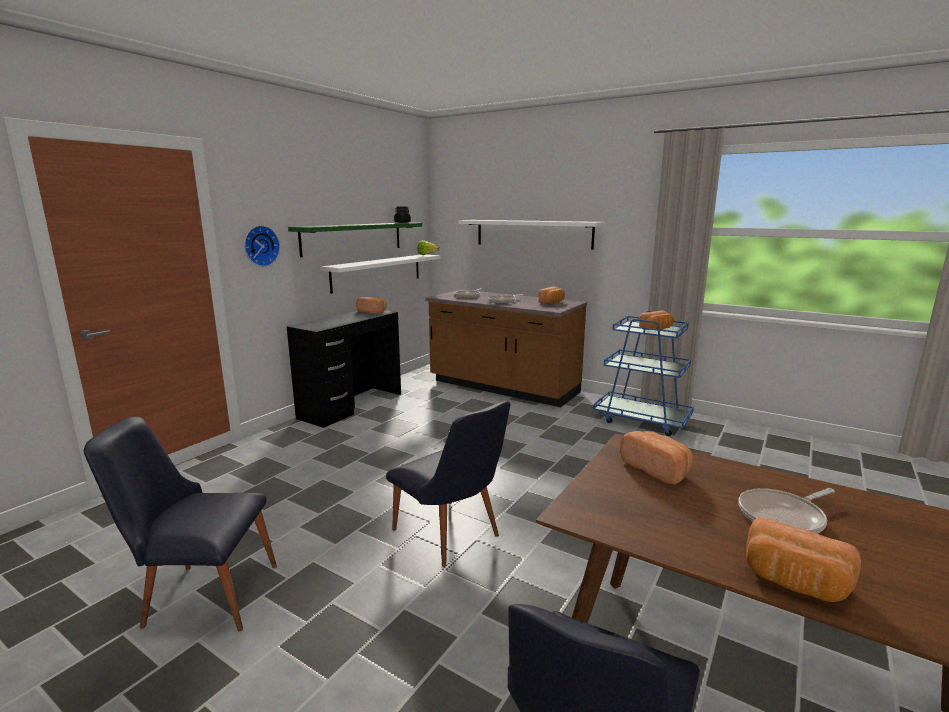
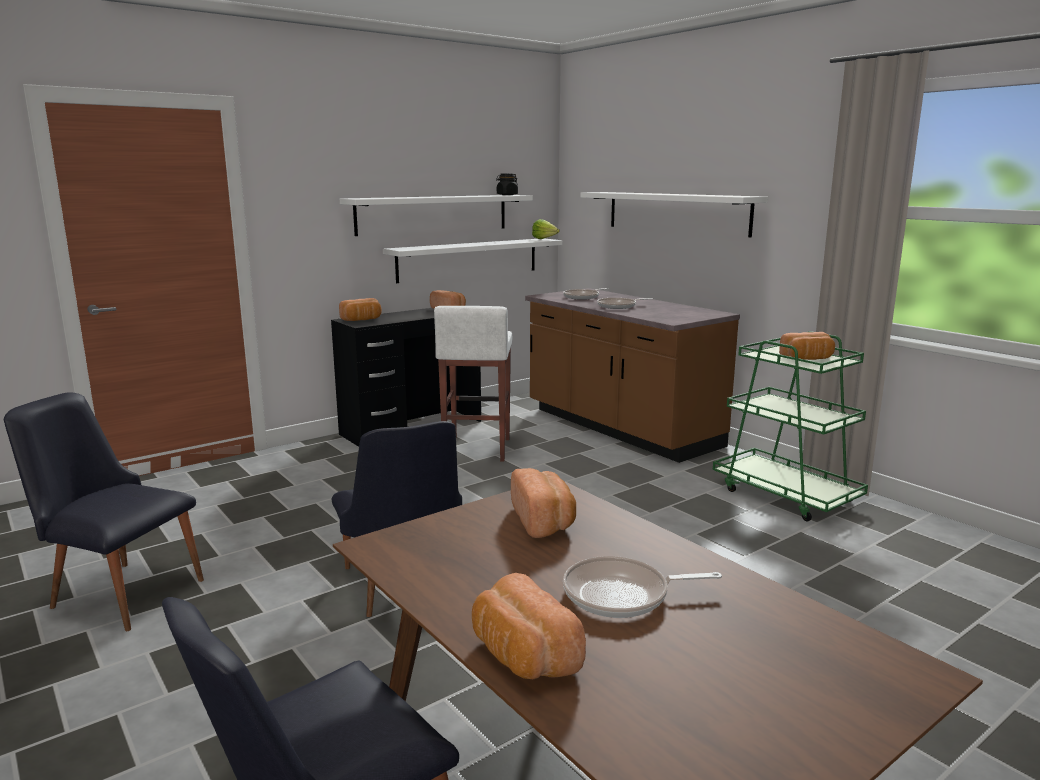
camera: 20 degrees right, 0 degrees up
wall clock [244,225,280,267] -> none
green shelf [288,223,422,257] -> white shelf [340,195,533,236]
bread [539,287,565,304] -> bread moved to [339,298,382,321]
blue cart [593,311,694,436] -> green cart [713,331,868,521]
none -> white stool [434,306,512,462]

